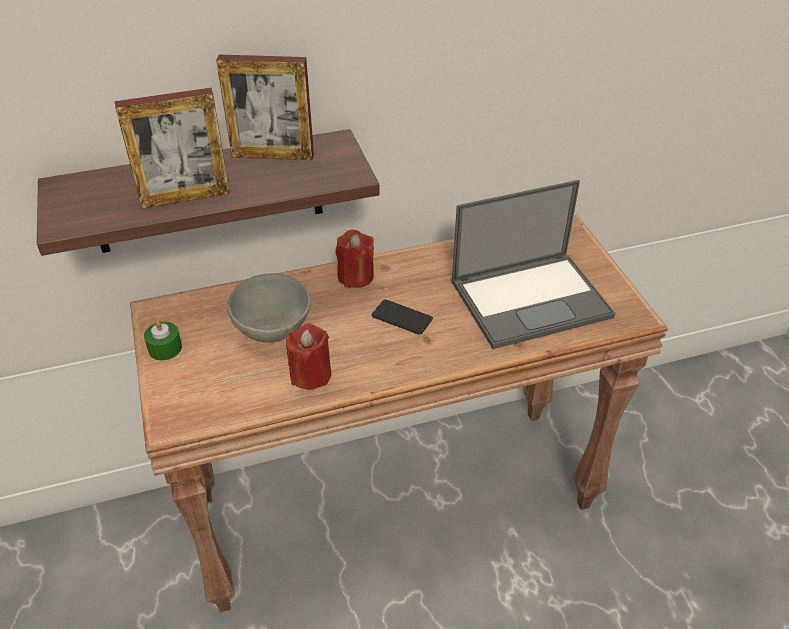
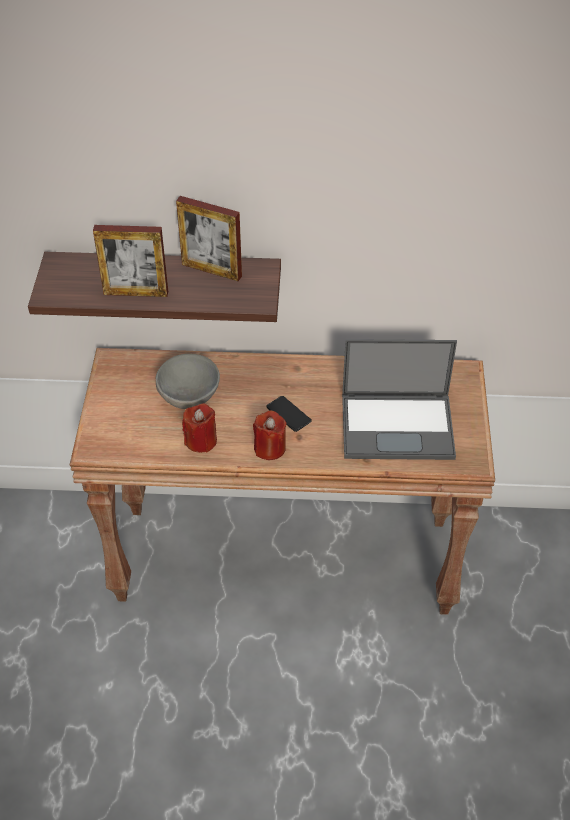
camera: 20 degrees right, 5 degrees up
green candle [144,320,182,361] -> none
red candle [336,230,374,288] -> red candle moved to [253,411,286,460]

